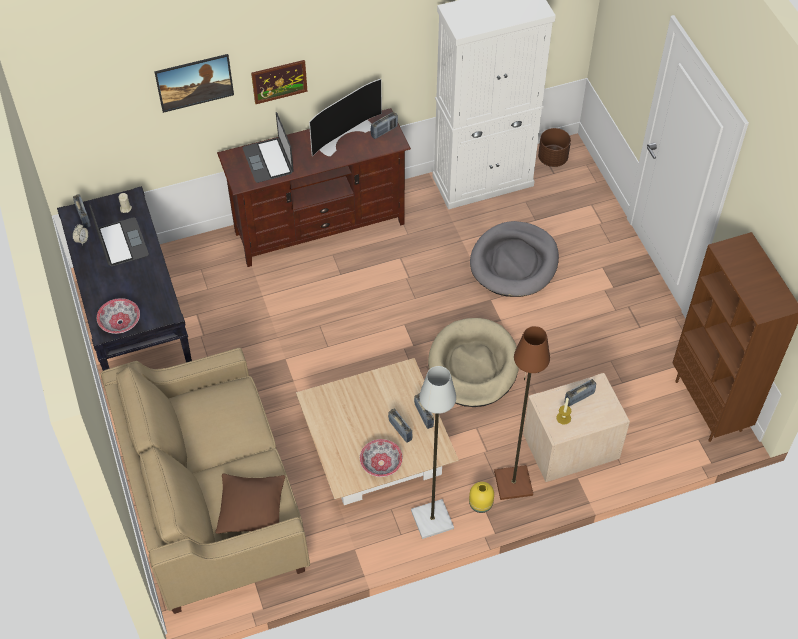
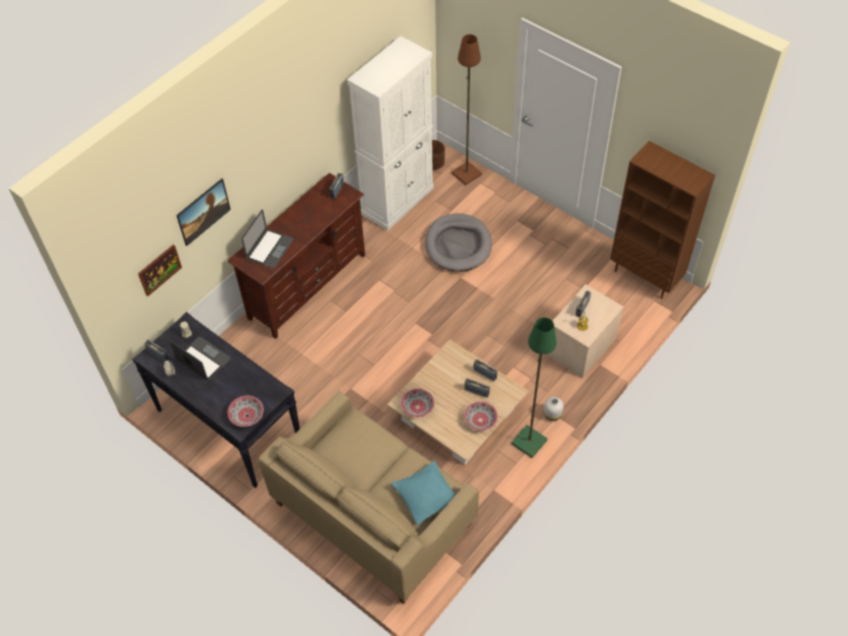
camera: 30 degrees left, 0 degrees up
brown pillow [215,474,285,534] -> turquoise pillow [391,461,456,525]
laptop [243,112,294,183] -> laptop turned 105 degrees counterclockwise [242,210,293,268]
picture [251,60,308,104] -> picture moved to [138,244,182,297]
television [309,79,382,156] -> none
grey floor lamp [411,366,456,539] -> green floor lamp [511,317,557,458]
beige dog bed [428,318,519,407] -> none
yellow vase [469,482,494,513] -> white vase [544,397,564,421]
brown floor lamp [494,326,550,500] -> brown floor lamp moved to [452,34,482,185]
none -> bowl [401,389,434,418]

